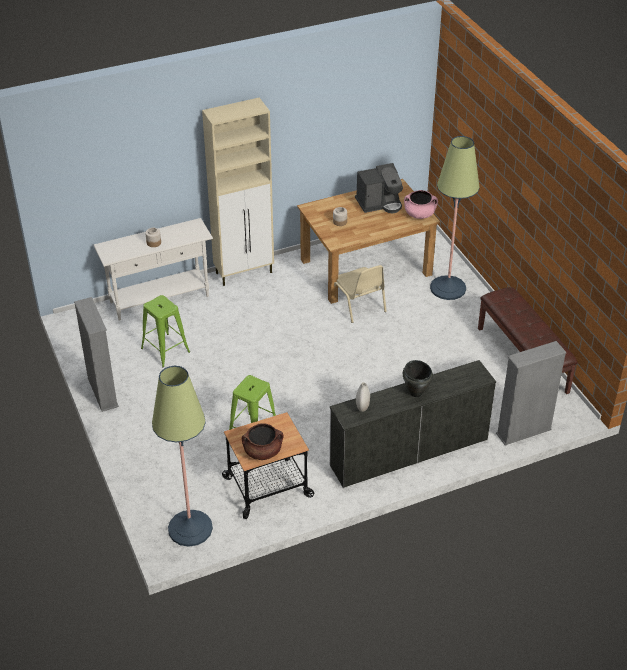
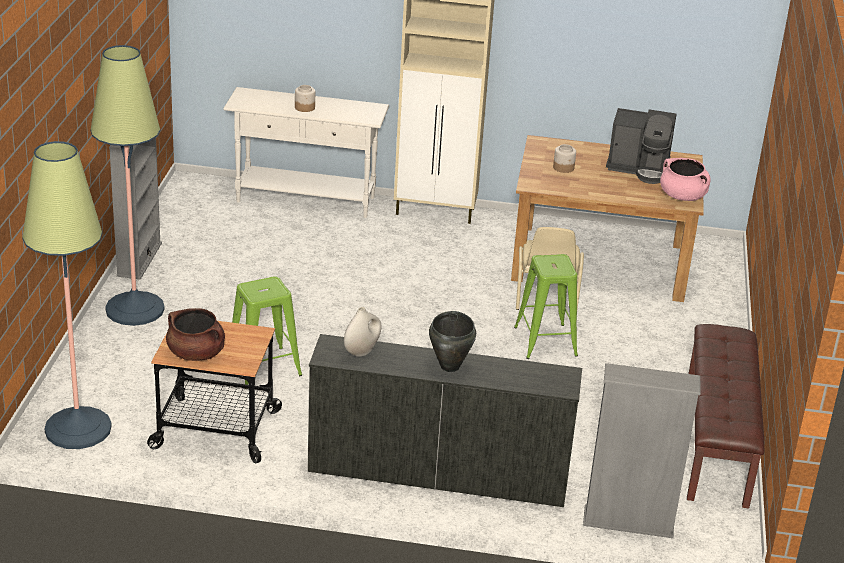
camera: 30 degrees right, 10 degrees down
green stool [141,295,190,367] -> green stool moved to [514,254,578,359]
floor lamp [430,136,480,300] -> floor lamp moved to [90,45,165,326]

